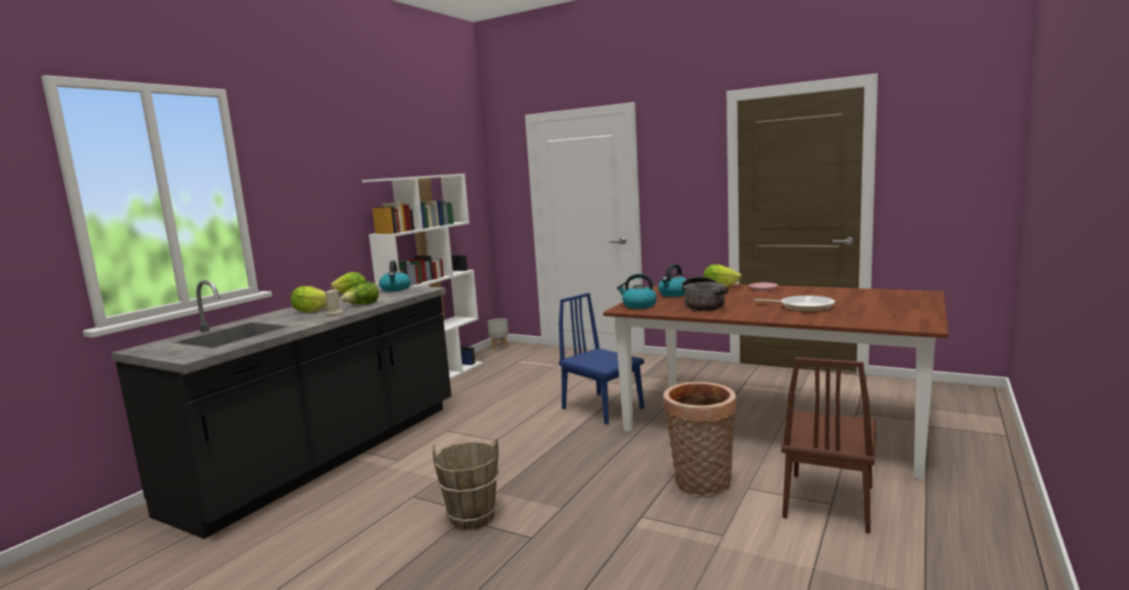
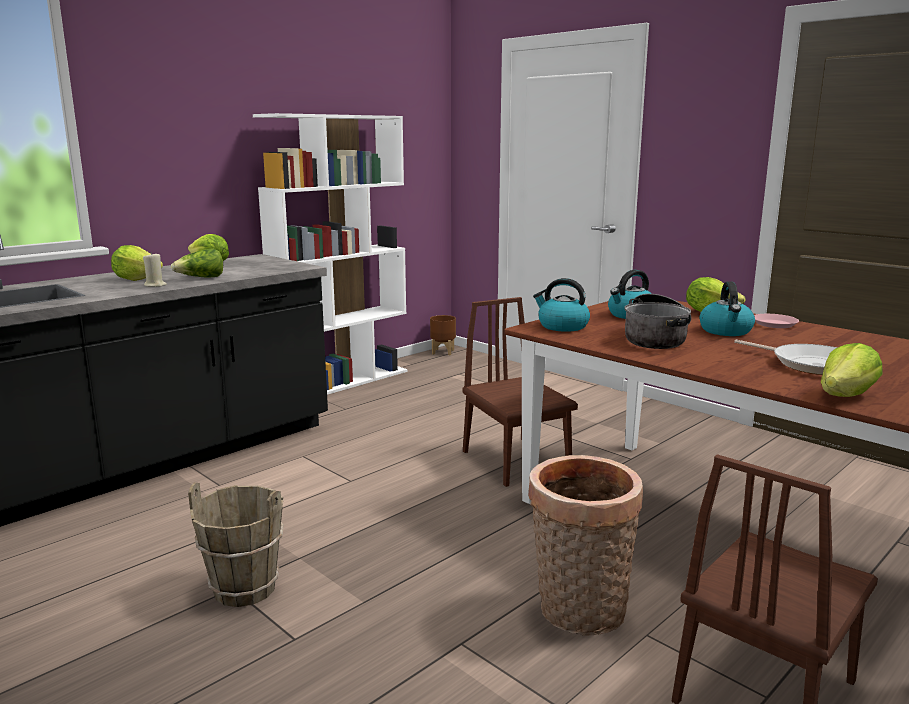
camera: 15 degrees right, 5 degrees up
kettle [379,260,410,292] -> kettle moved to [699,282,755,336]
grey planter [488,318,508,349] -> brown planter [430,315,456,355]
blue chair [559,293,644,425] -> brown chair [462,297,578,487]
none -> lettuce [821,343,883,397]

